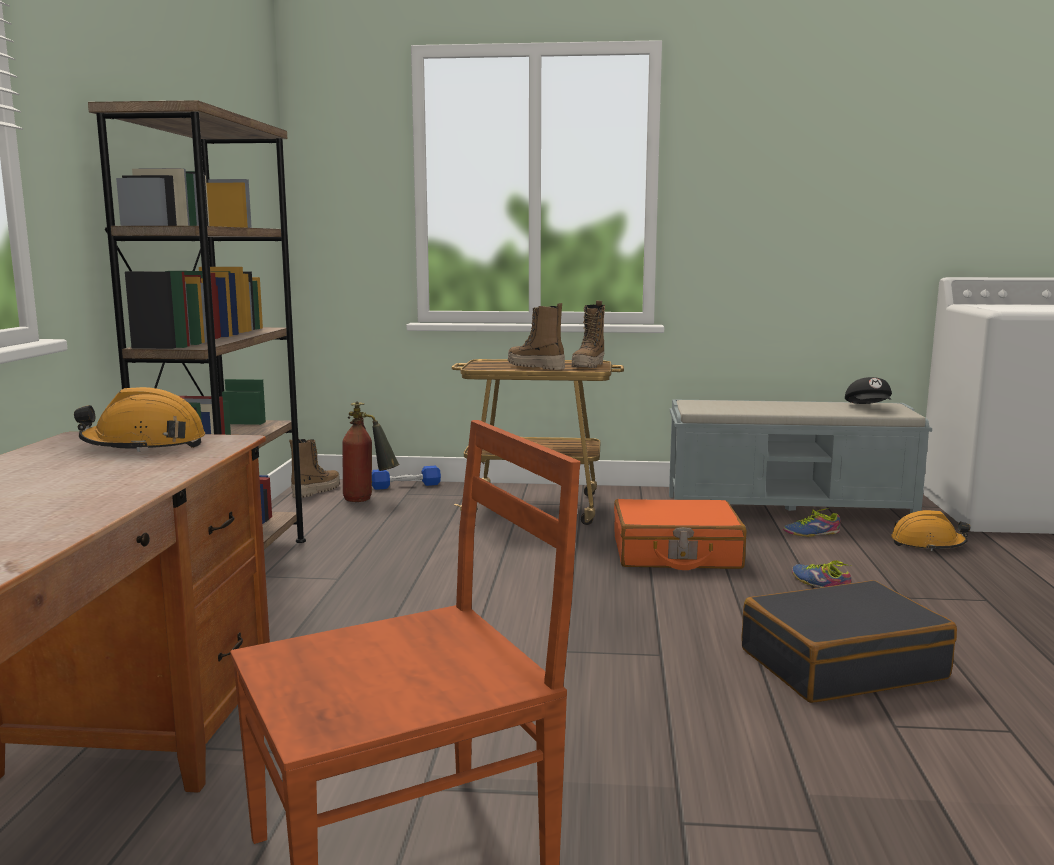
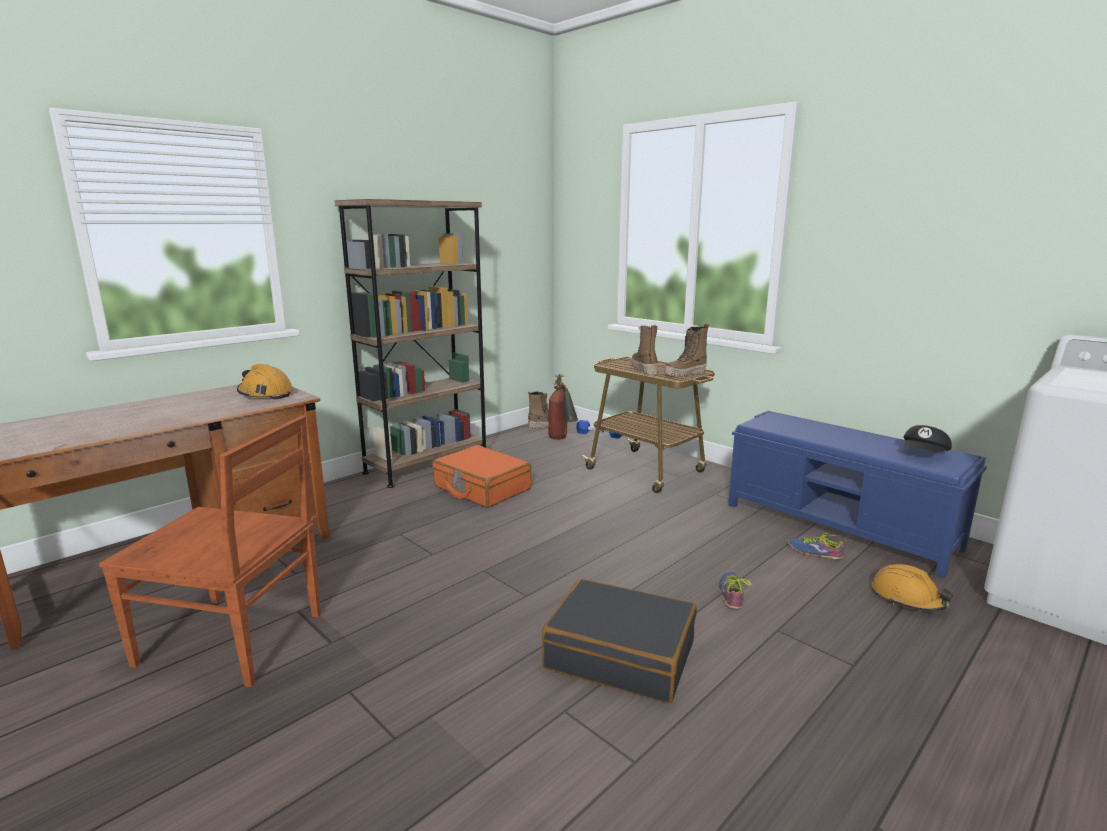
camera: 40 degrees right, 5 degrees up
orange suitcase [614,499,746,570] -> orange suitcase moved to [432,445,531,508]
grey bench [669,399,932,513] -> blue bench [728,411,987,578]

